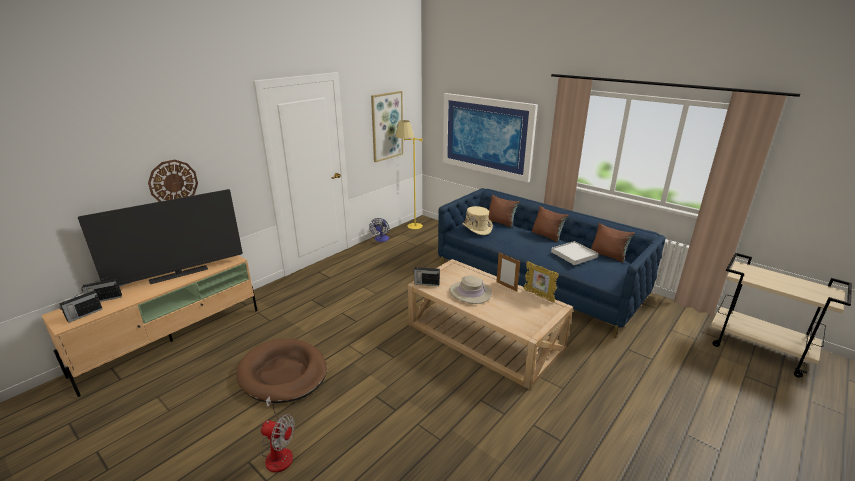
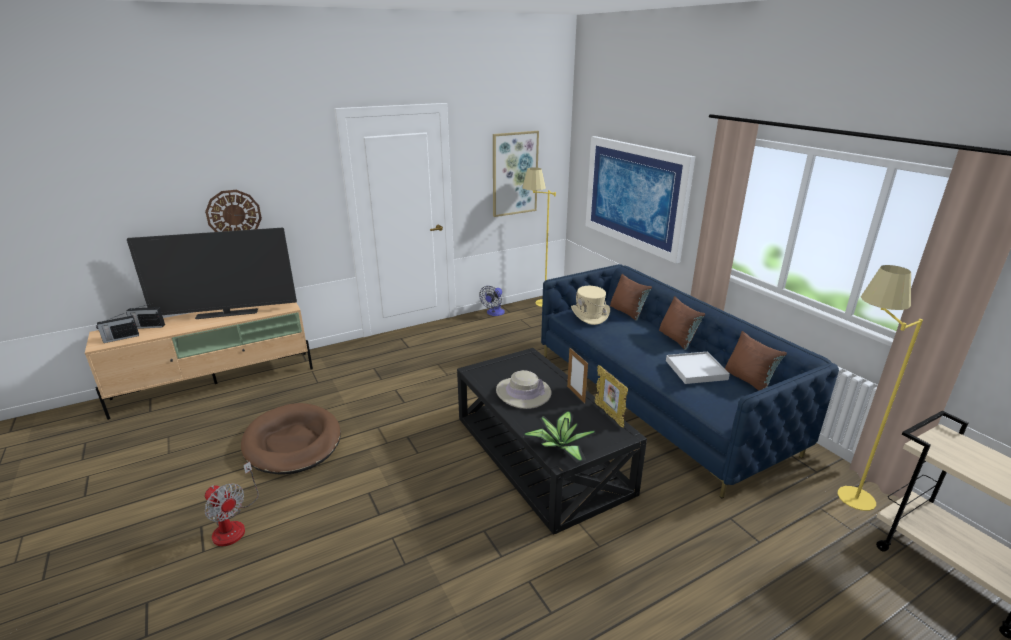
camera: 20 degrees right, 0 degrees up
beige coffee table [408,259,573,389] -> black coffee table [457,348,647,535]
radio [413,266,440,286] -> none
none -> potted plant [524,411,596,463]
none -> yellow floor lamp [837,265,923,511]

